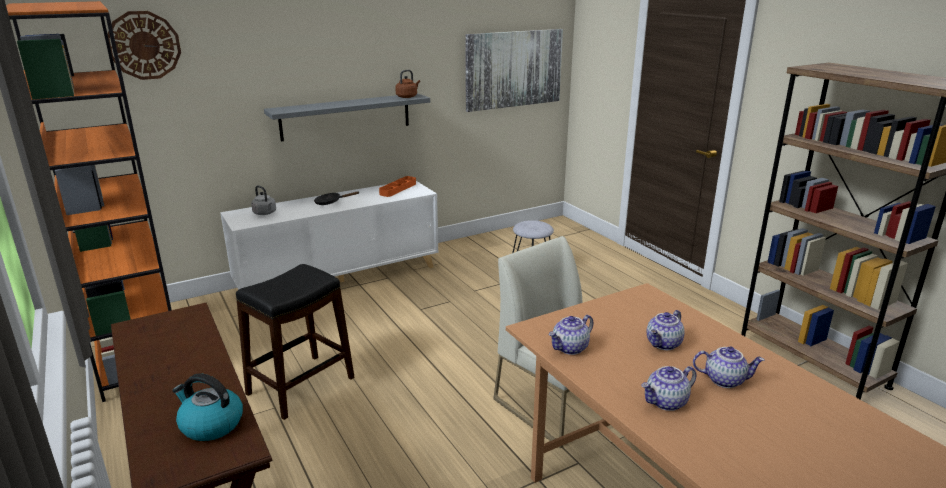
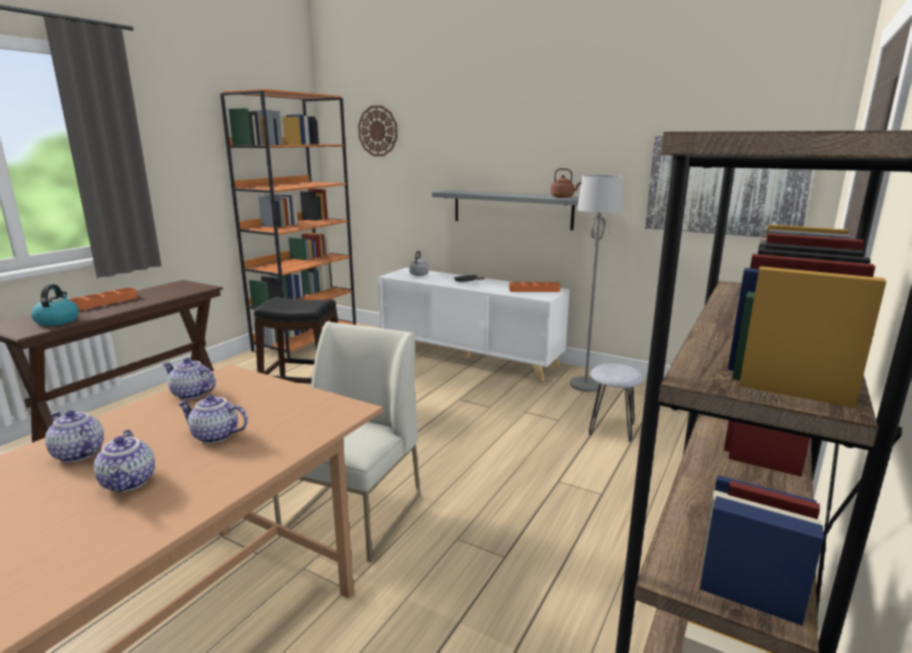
camera: 60 degrees right, 5 degrees down
none -> orange tray [68,288,137,310]
none -> grey floor lamp [570,175,623,392]

